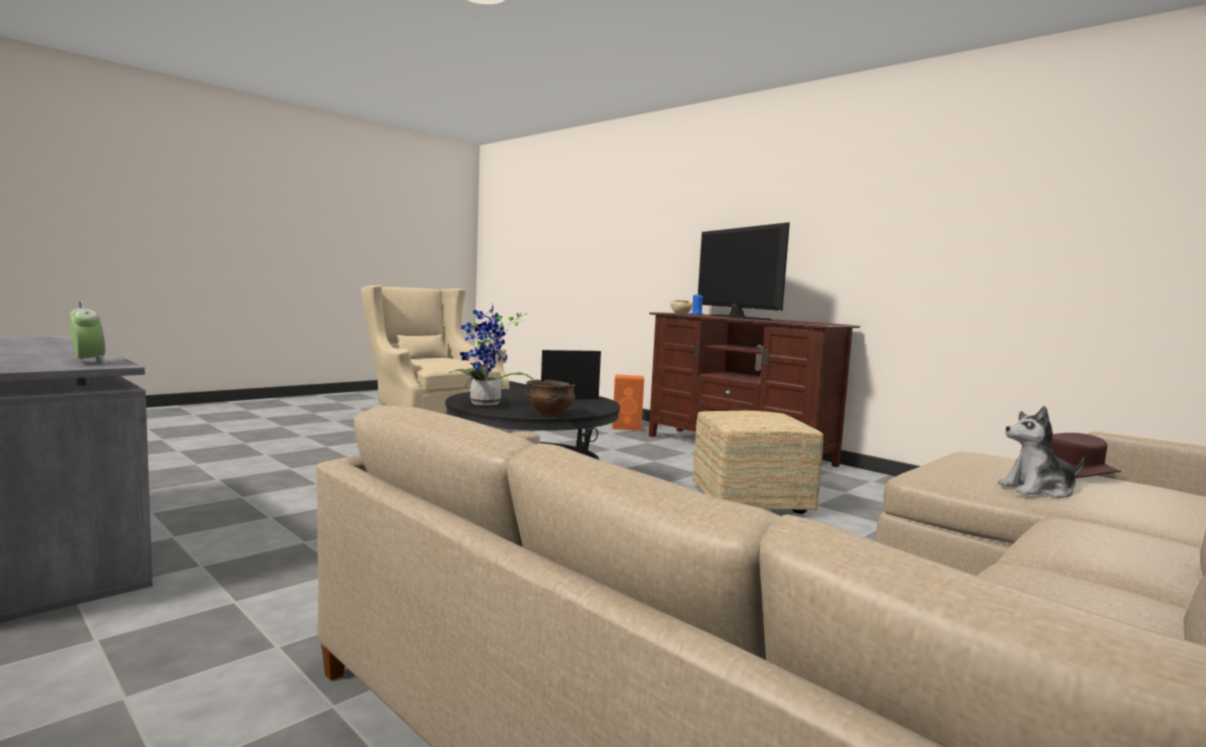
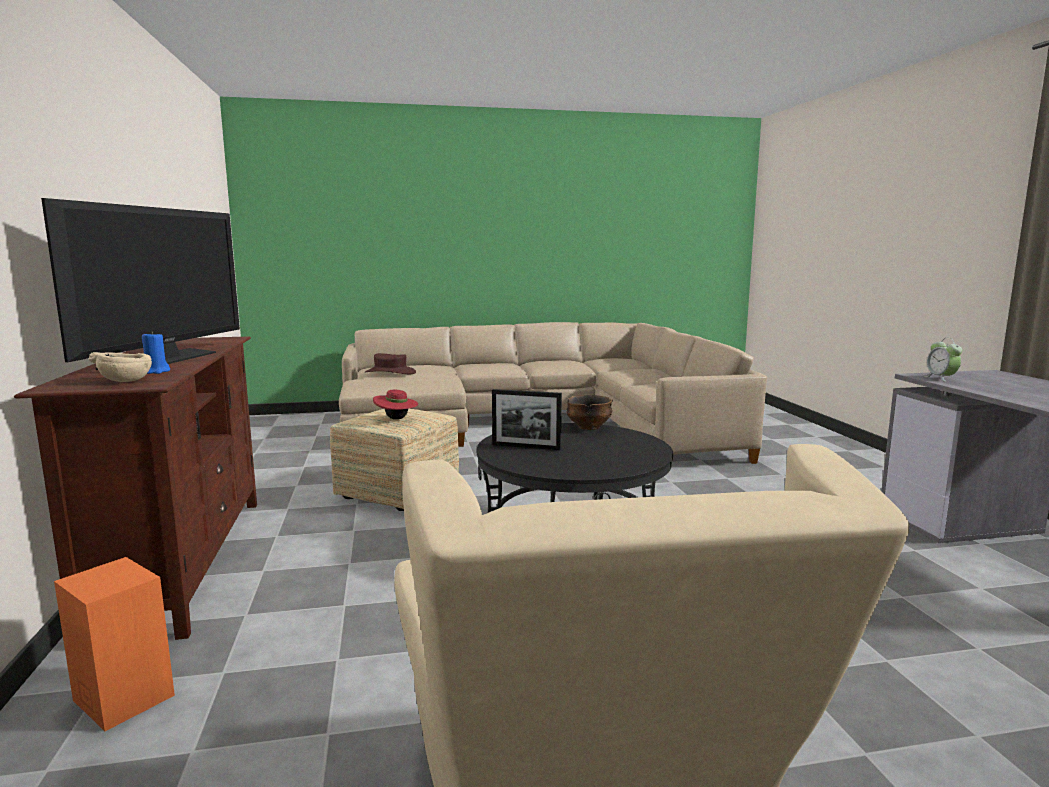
camera: 145 degrees left, 5 degrees up
potted plant [449,305,535,406] -> none
plush toy [998,406,1084,498] -> none
none -> red hat [373,390,418,420]

